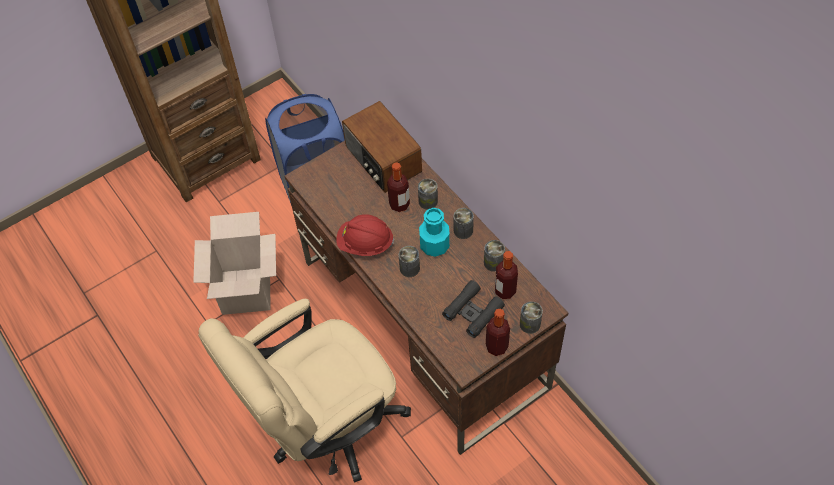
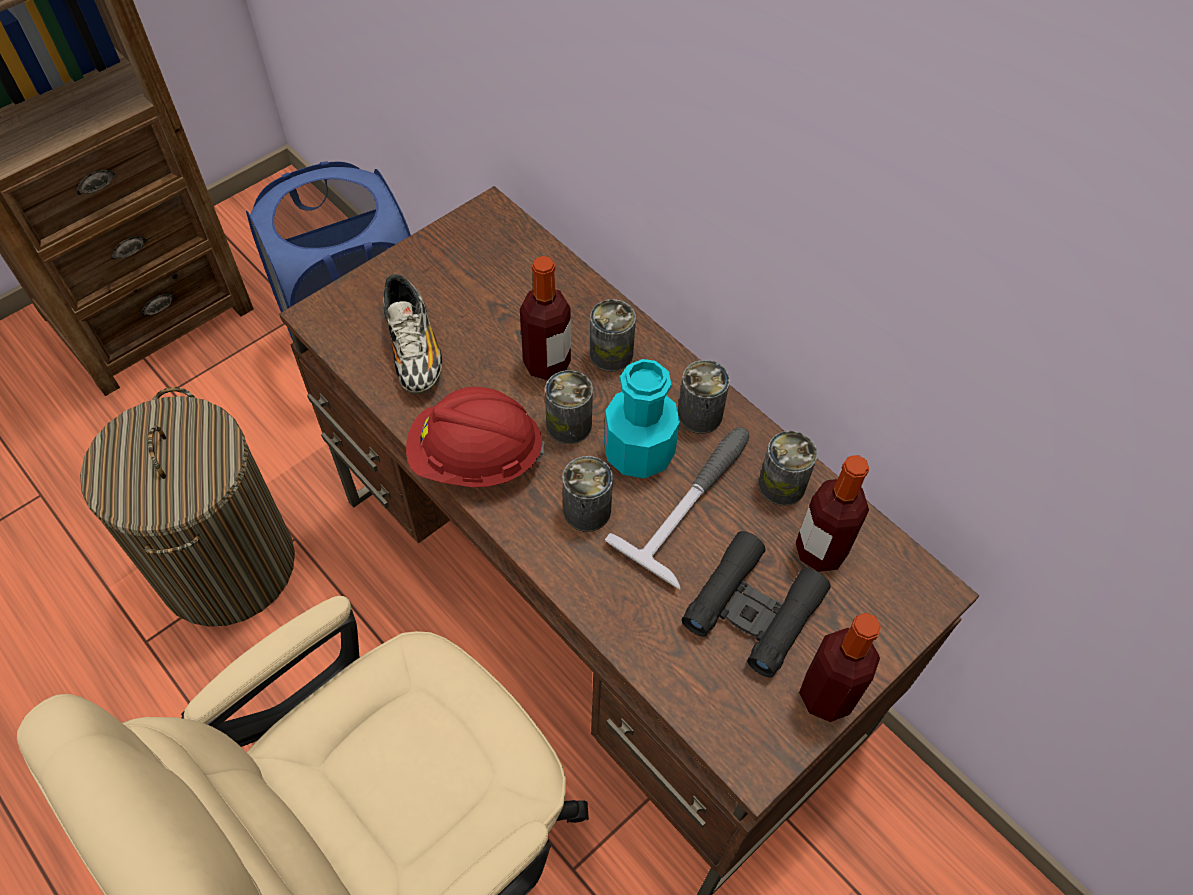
camera: 10 degrees left, 0 degrees up
cardboard box [193,212,276,315] -> laundry basket [80,387,295,627]
radio [342,101,422,193] -> none
can [520,301,543,334] -> can moved to [545,370,593,444]
none -> shoe [383,274,443,394]
none -> hammer [605,427,749,590]

